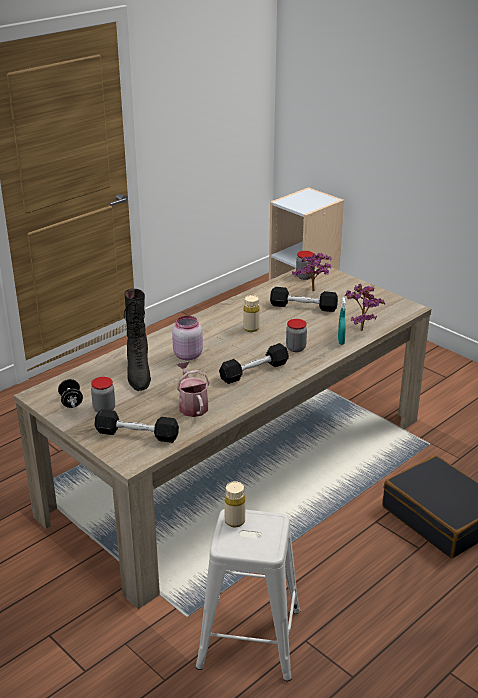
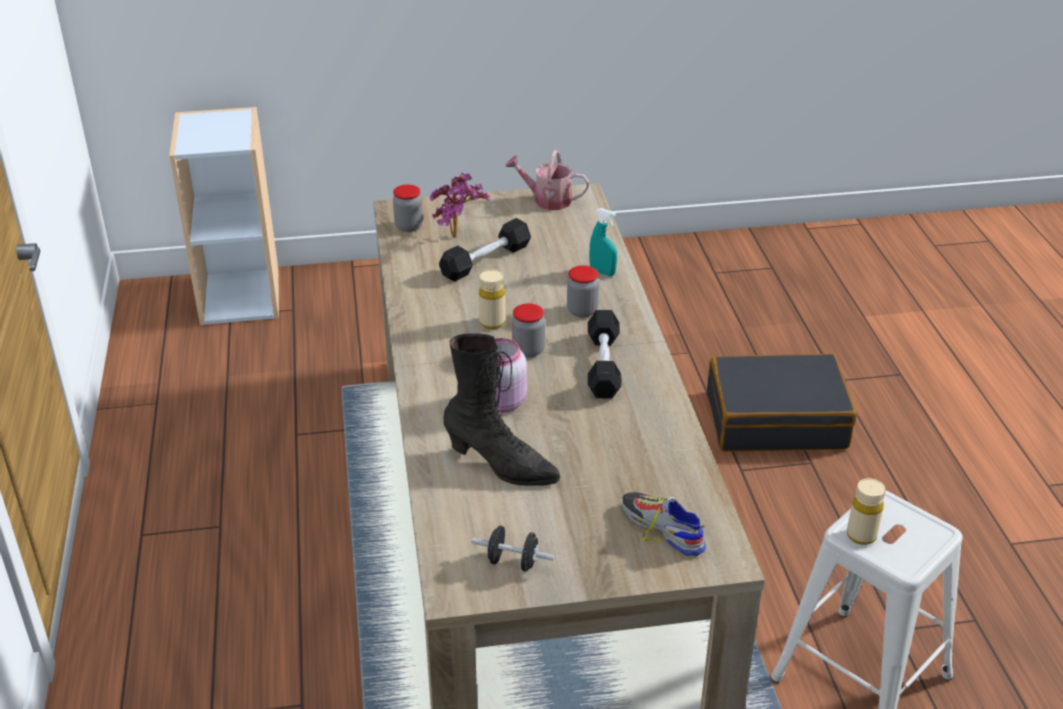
camera: 55 degrees left, 5 degrees up
jar [91,377,115,412] -> jar moved to [512,303,545,358]
black dumbbell [95,409,179,443] -> shoe [621,492,706,556]
watering can [177,362,210,417] -> watering can moved to [505,150,589,210]
potted plant [344,284,385,331] -> none

